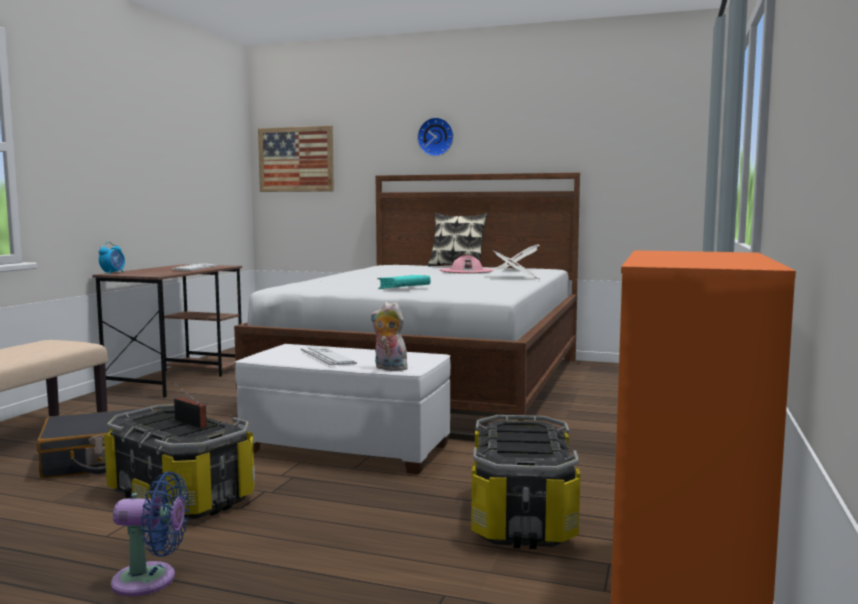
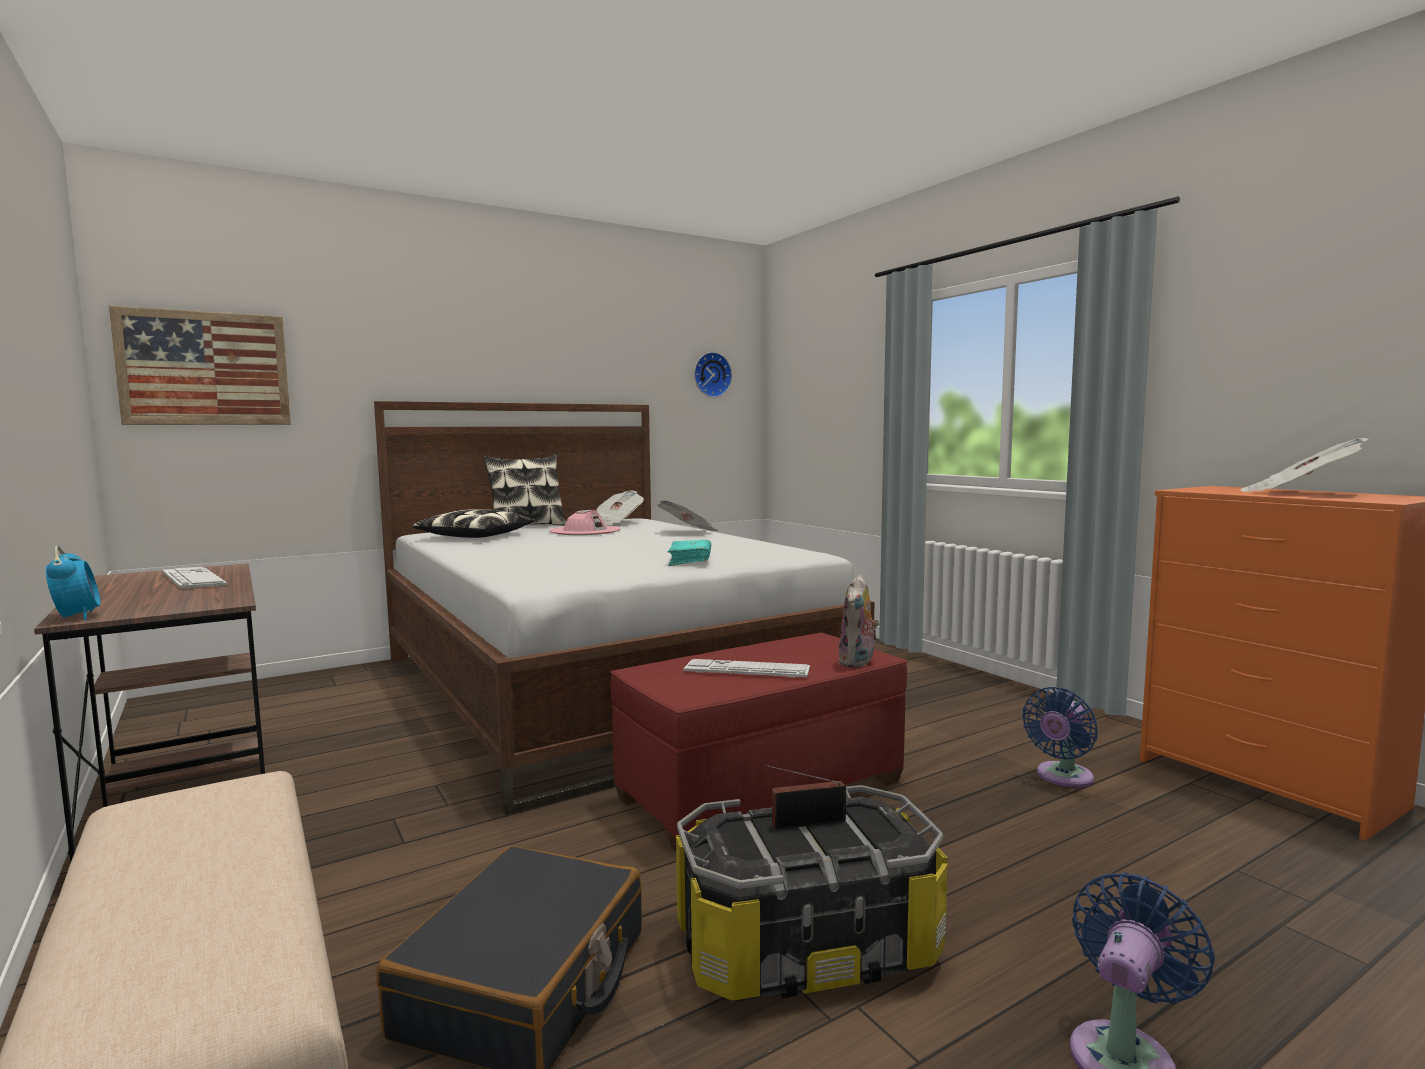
camera: 50 degrees left, 0 degrees up
white ottoman [235,344,451,474] -> red ottoman [611,632,908,851]
plush toy [371,302,408,371] -> plush toy turned 45 degrees counterclockwise [838,575,879,668]
wall clock [417,117,454,156] -> wall clock moved to [694,352,732,397]
storage box [471,415,580,549] -> blue fan [1022,687,1098,788]
none -> pillow [413,509,534,538]
none -> newspaper [1240,438,1369,492]

